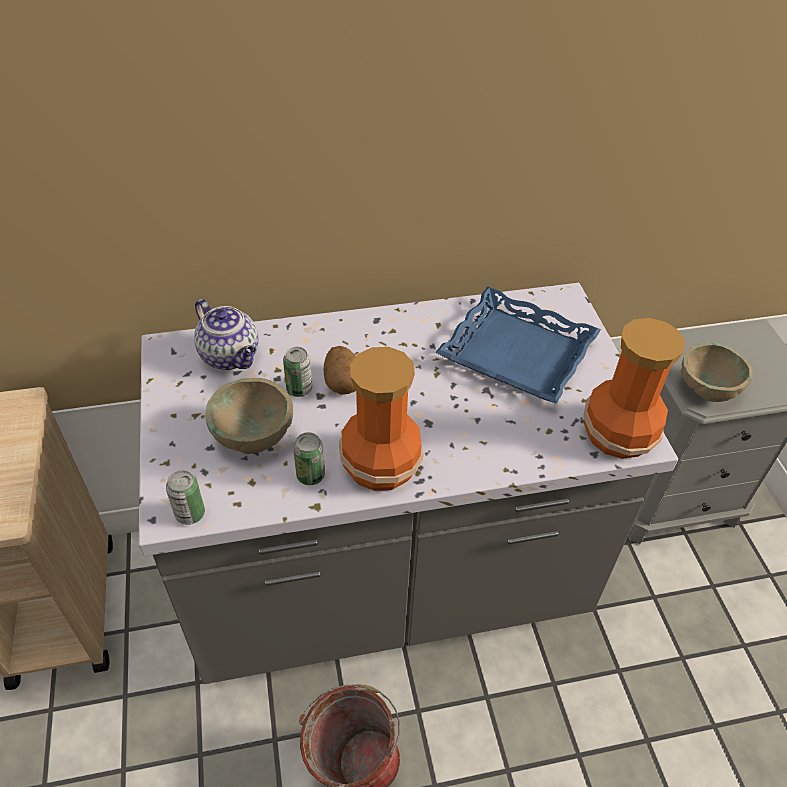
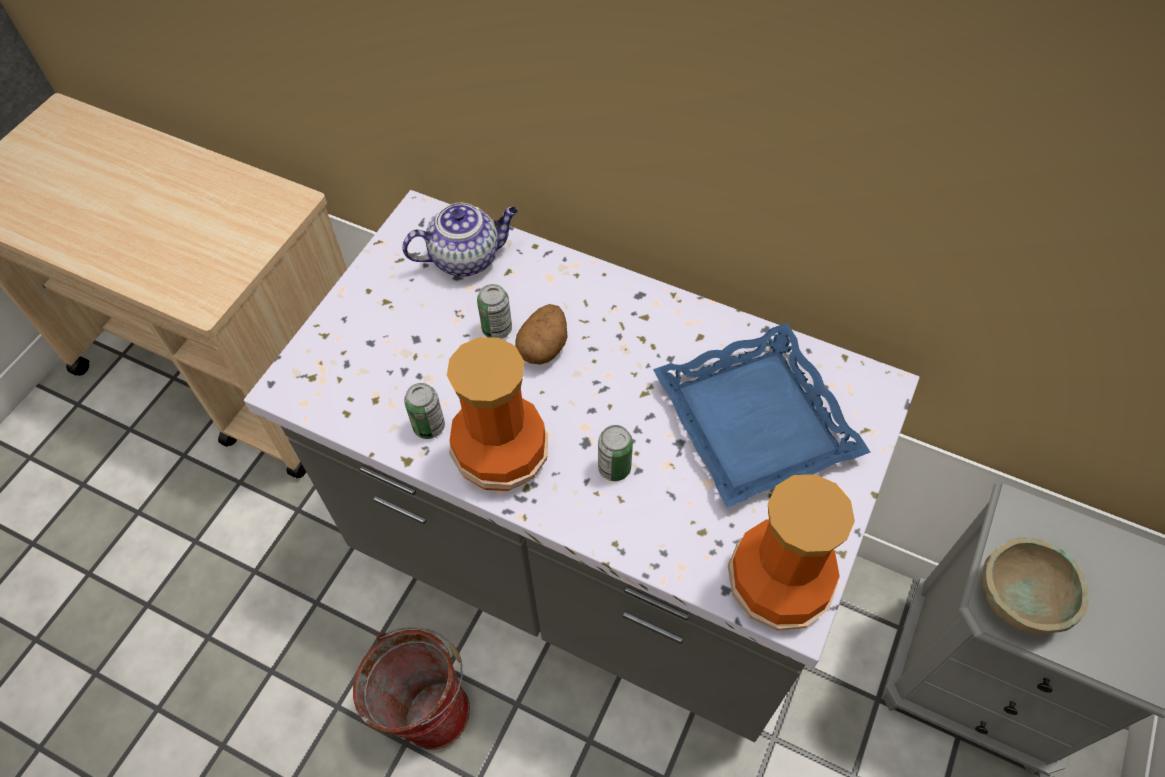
camera: 40 degrees right, 10 degrees up
can [166,470,205,525] -> can moved to [598,425,633,481]
teapot [194,299,259,370] -> teapot turned 105 degrees counterclockwise [402,203,518,277]
beige bowl [205,378,293,454] -> none

